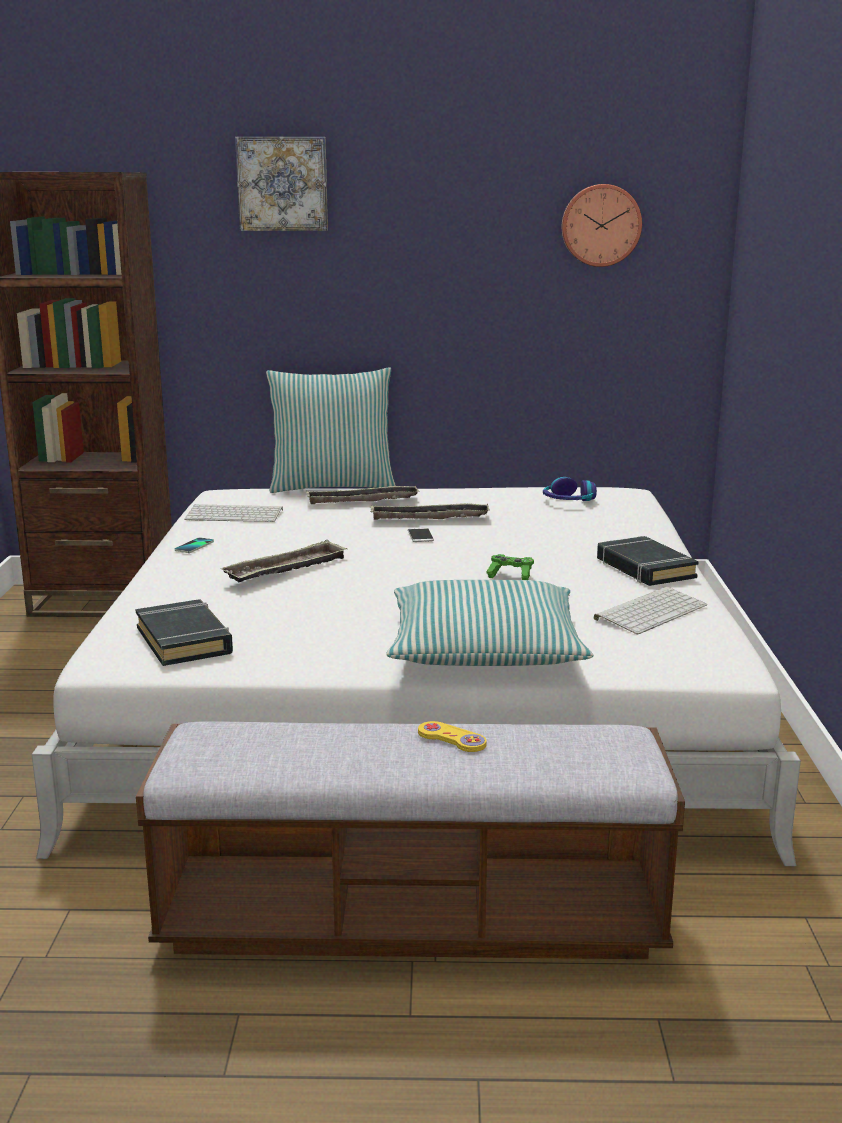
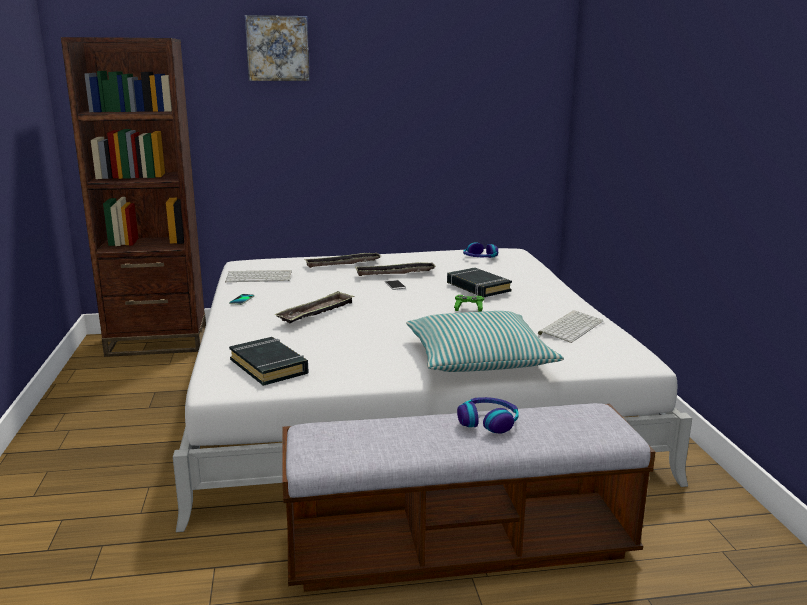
camera: 10 degrees left, 0 degrees up
pillow [266,367,396,493] -> none
yellow game controller [418,721,487,752] -> headphones [457,397,519,434]
wall clock [562,184,642,267] -> none
black book [597,536,699,586] -> black book moved to [447,268,512,297]

